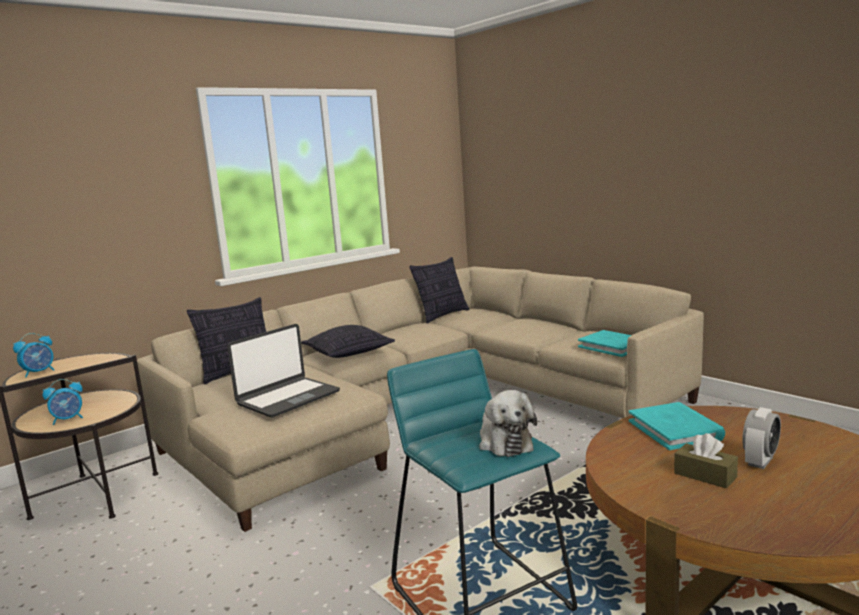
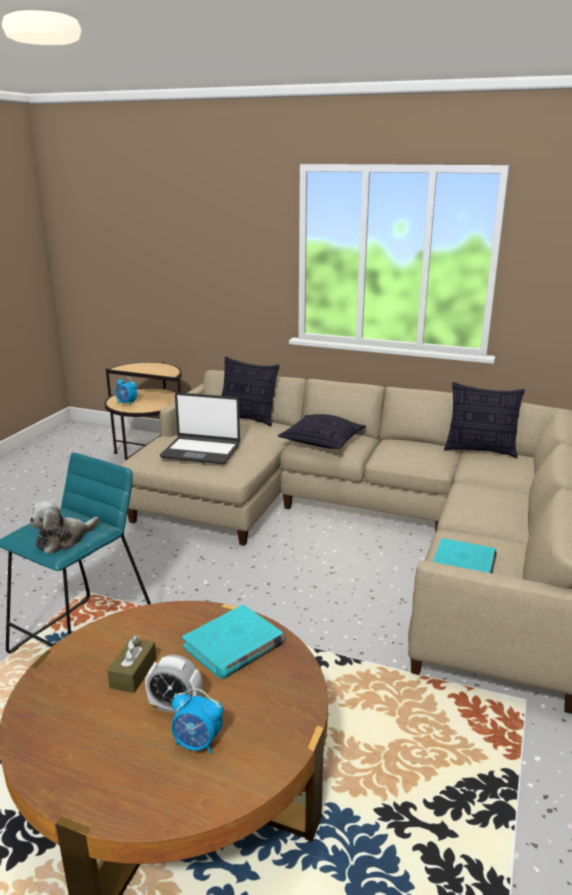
camera: 60 degrees right, 10 degrees up
alarm clock [13,333,54,378] -> alarm clock moved to [171,688,223,754]

